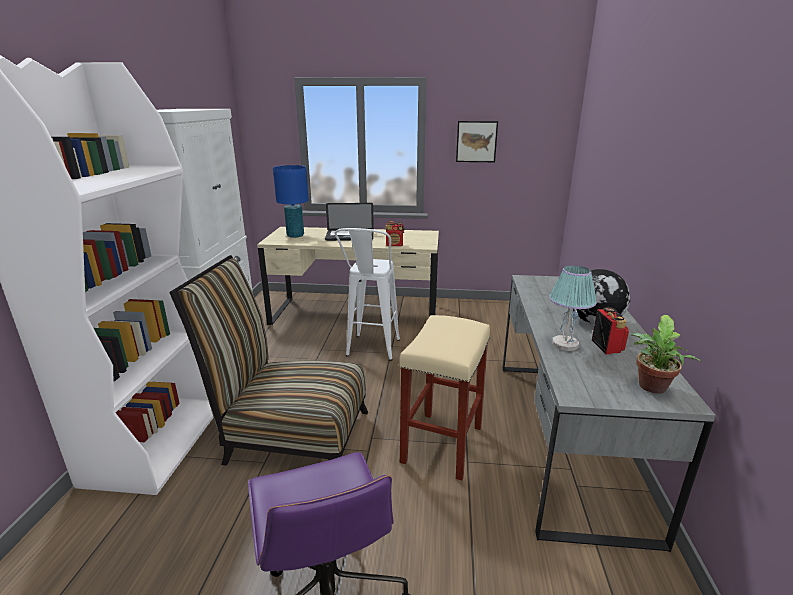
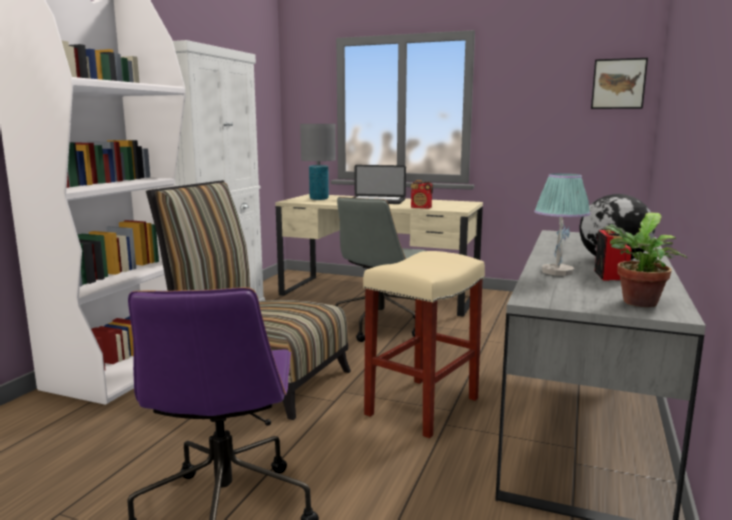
camera: 15 degrees right, 10 degrees down
blue table lamp [273,165,309,238] -> grey table lamp [300,124,336,200]
white stool [335,228,400,361] -> grey office chair [335,197,427,342]
picture [456,121,498,162] -> picture moved to [591,58,648,109]

